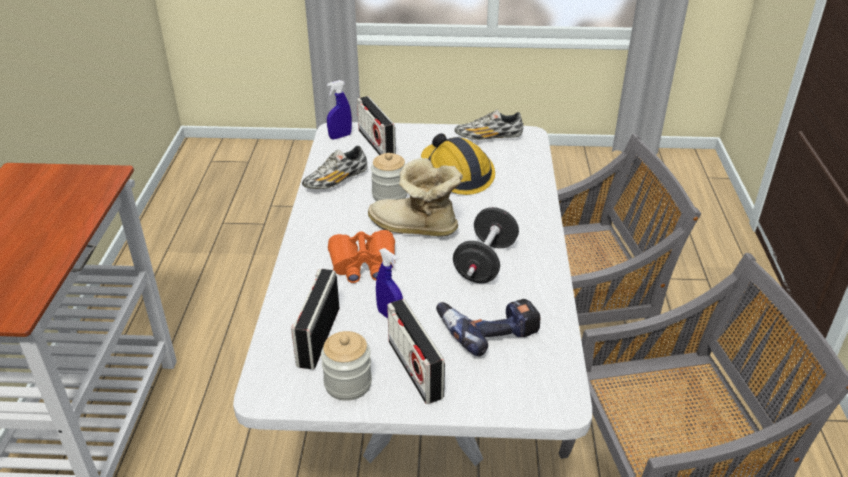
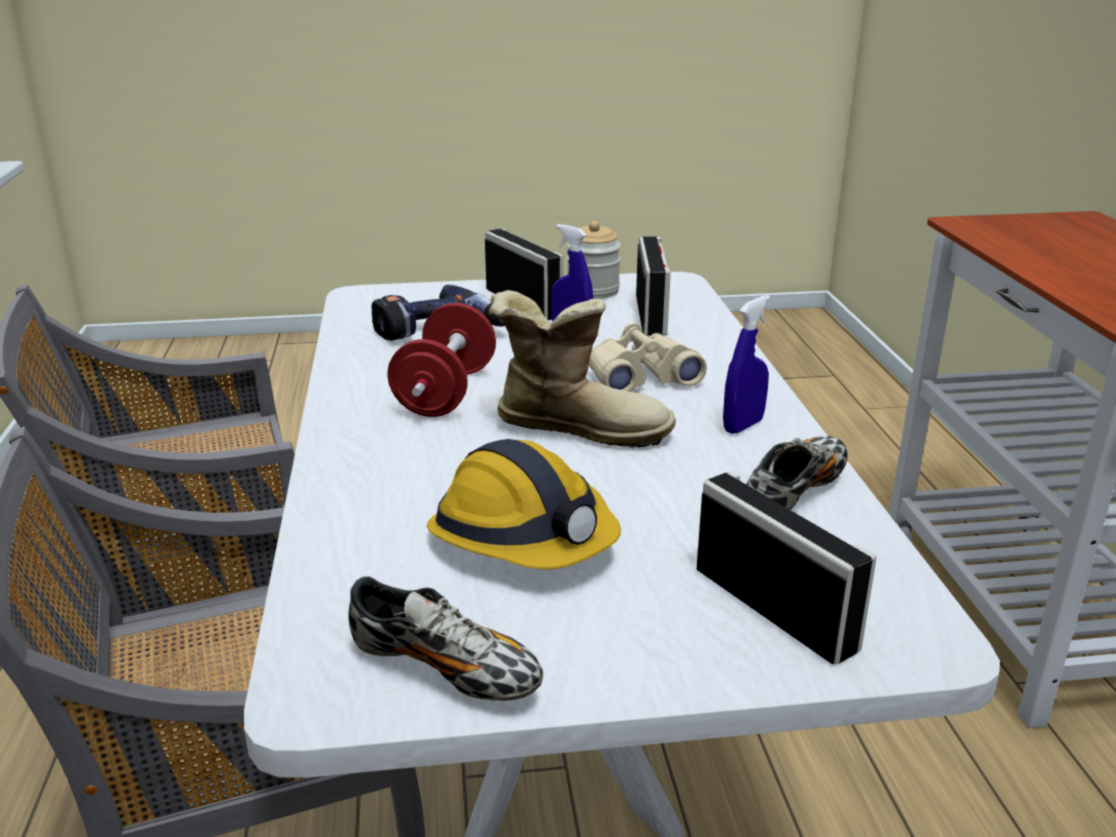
camera: 170 degrees right, 10 degrees down
blue spray bottle [327,80,352,139] -> blue spray bottle moved to [723,295,770,434]
orange binoculars [328,230,395,283] -> beige binoculars [589,323,707,392]
jar [371,153,407,201] -> none
black dumbbell [453,207,519,283] -> red dumbbell [387,303,496,417]
shoe [455,110,523,140] -> shoe turned 45 degrees clockwise [348,576,544,701]

